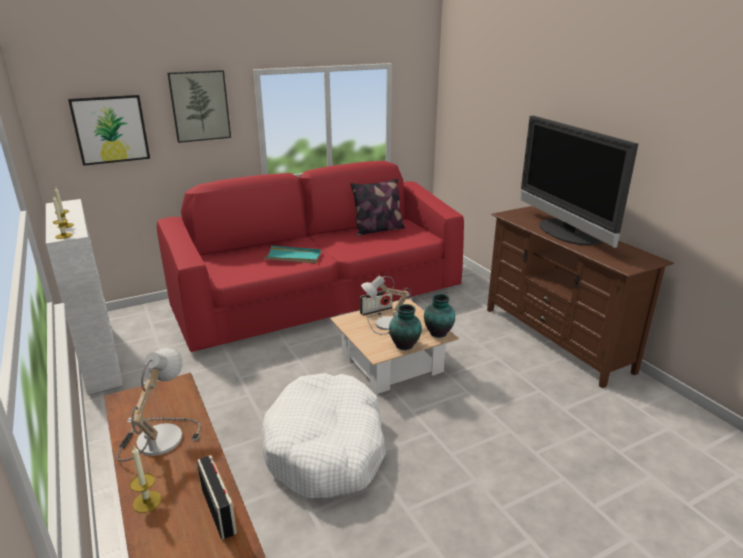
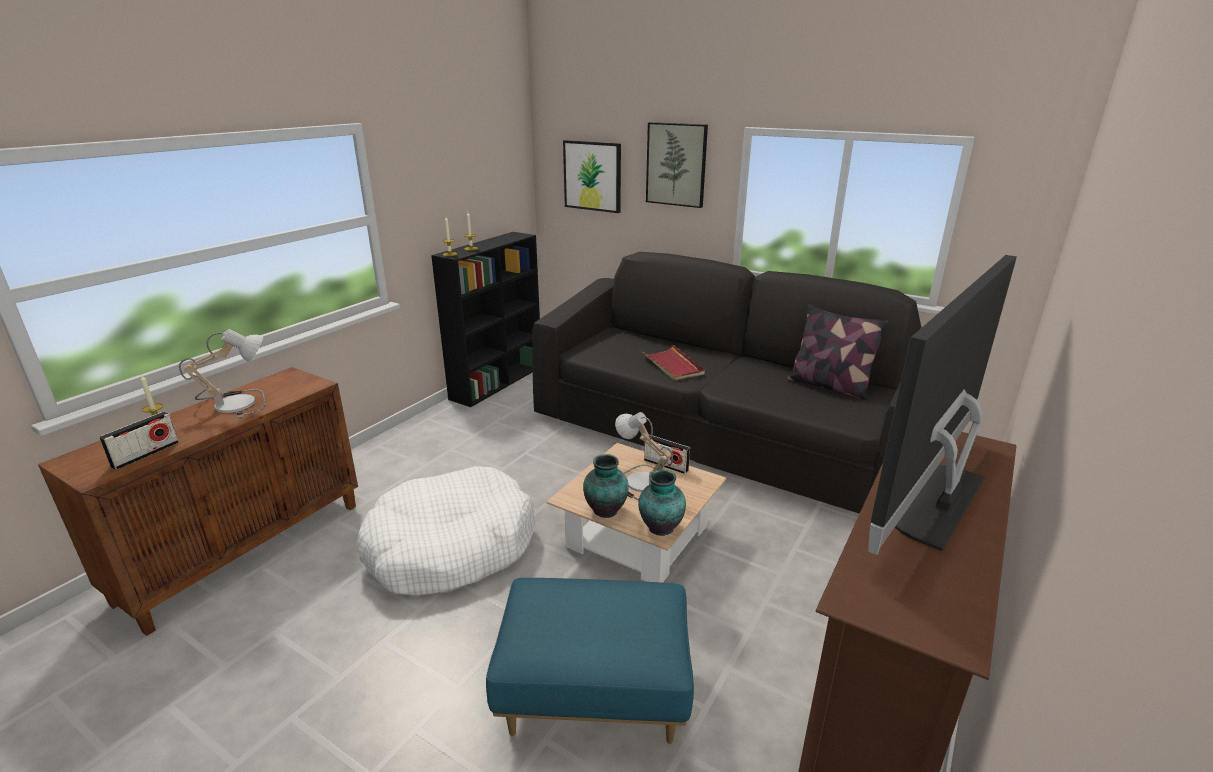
camera: 60 degrees right, 0 degrees up
white bookcase [46,199,123,395] -> black bookcase [431,232,540,407]
red sofa [157,161,464,352] -> black sofa [532,252,922,514]
turquoise tray [263,246,322,263] -> red tray [641,345,705,380]
none -> blue ottoman [486,578,694,744]

